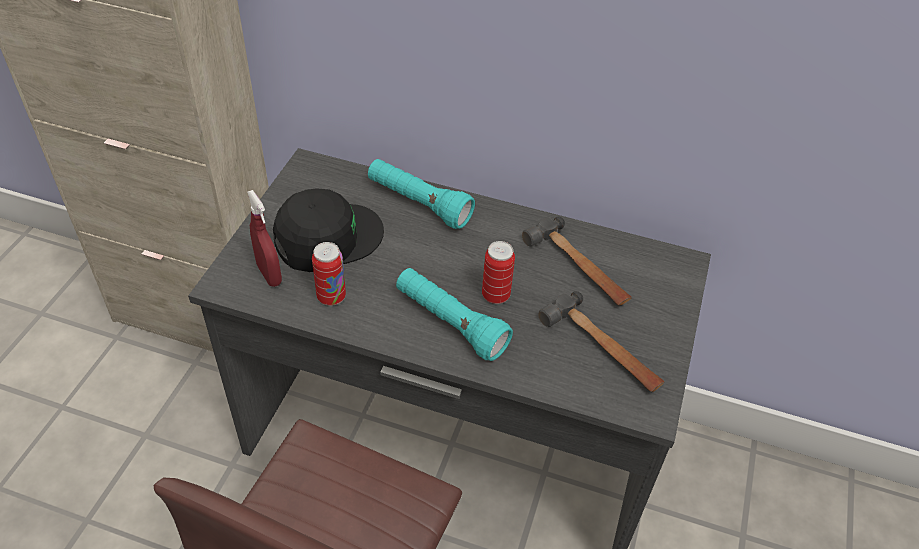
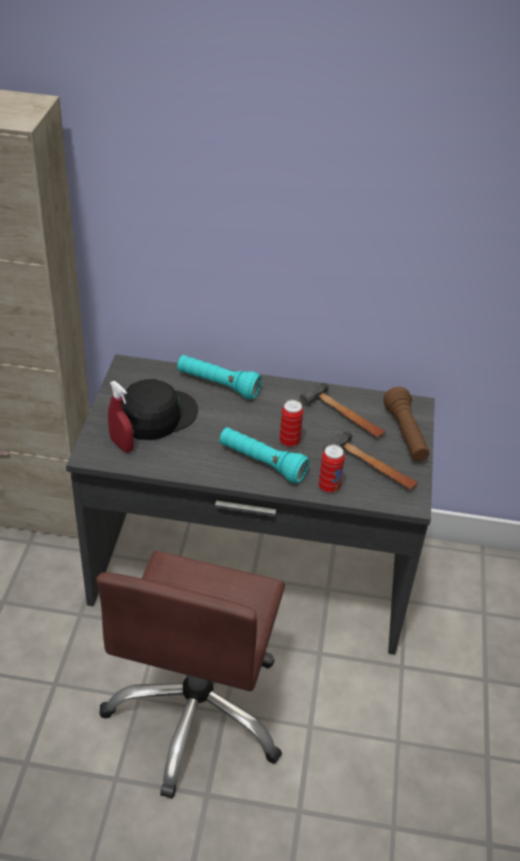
camera: 10 degrees left, 5 degrees down
can [312,242,346,306] -> can moved to [319,445,345,493]
none -> brown flashlight [383,387,430,461]

